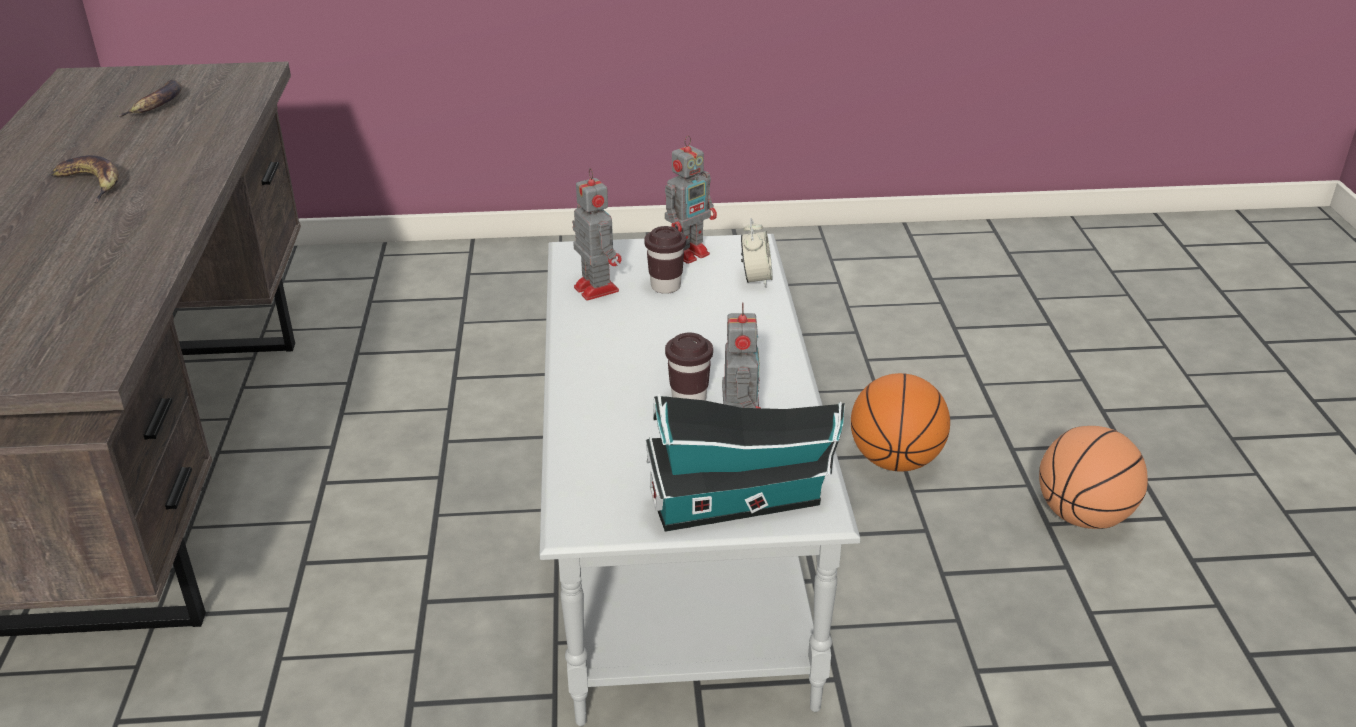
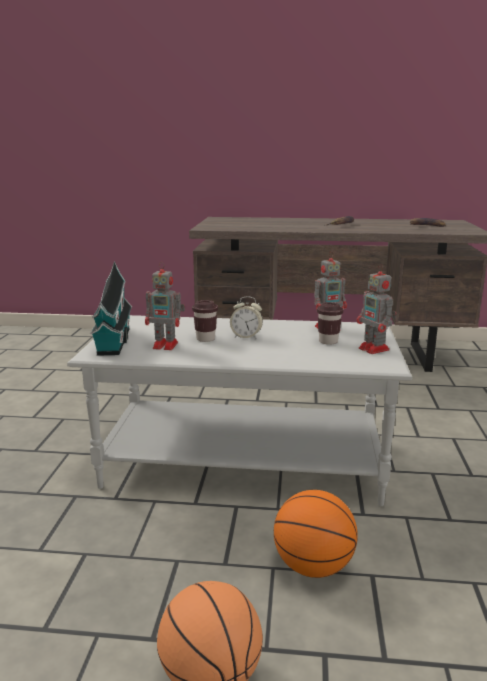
camera: 100 degrees right, 15 degrees down
alarm clock [741,218,773,288] -> alarm clock moved to [230,296,263,339]

